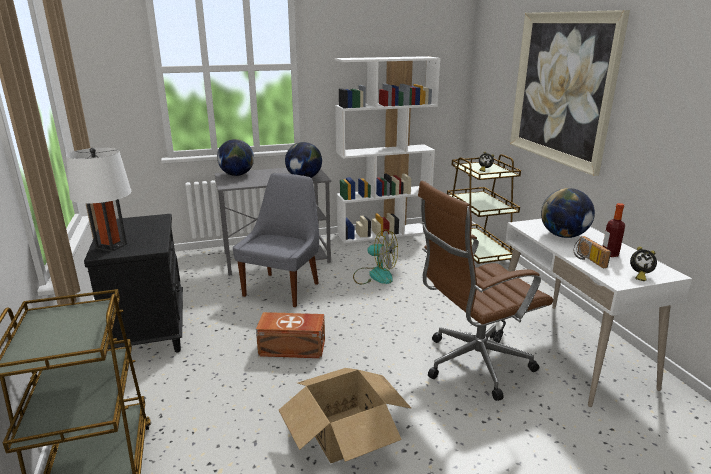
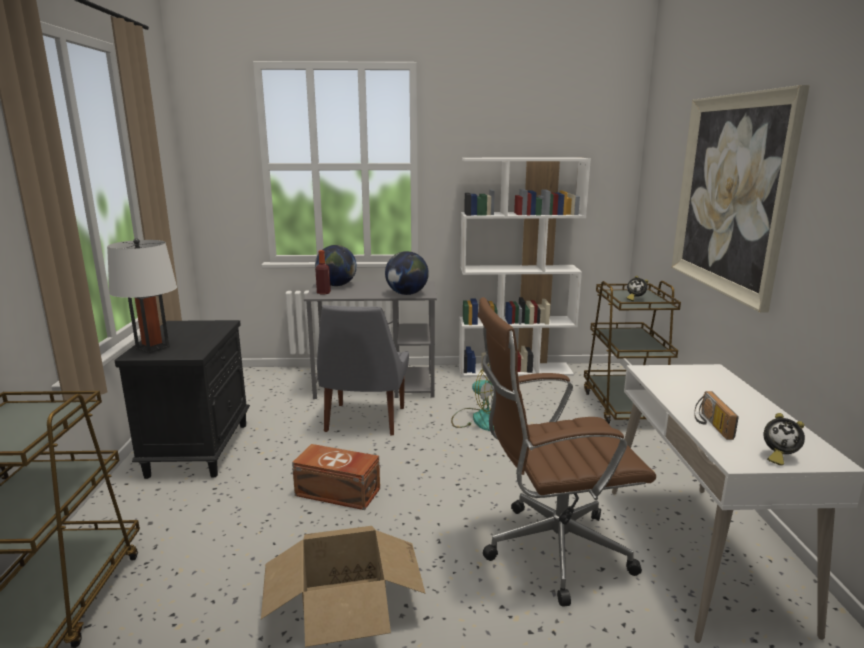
camera: 15 degrees right, 5 degrees down
grey chair [233,173,319,307] -> grey chair turned 150 degrees clockwise [317,305,409,436]
globe [541,188,595,238] -> none
bottle [603,203,625,257] -> bottle moved to [315,250,331,294]

